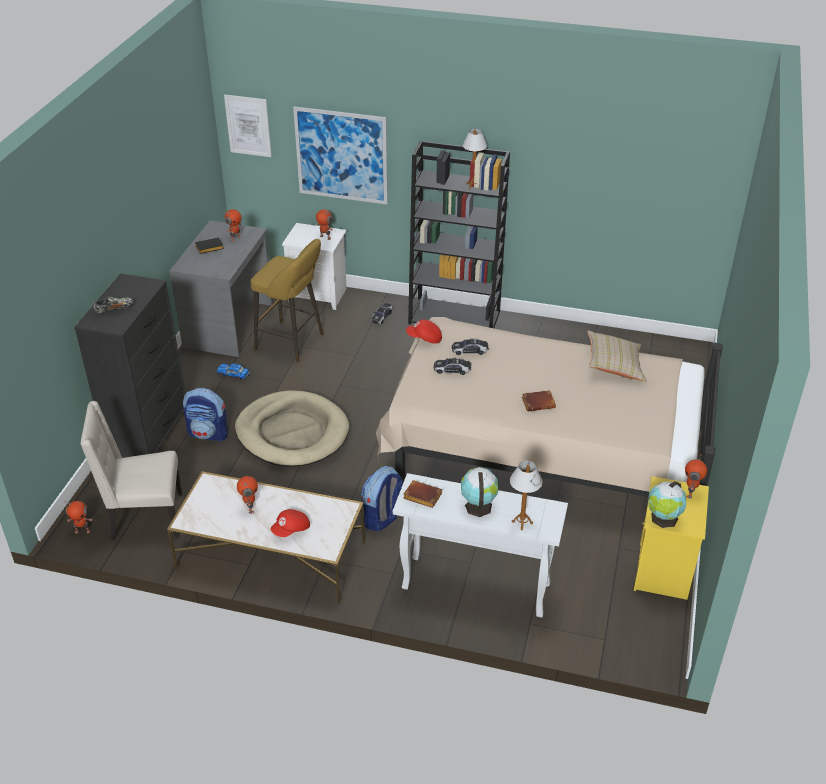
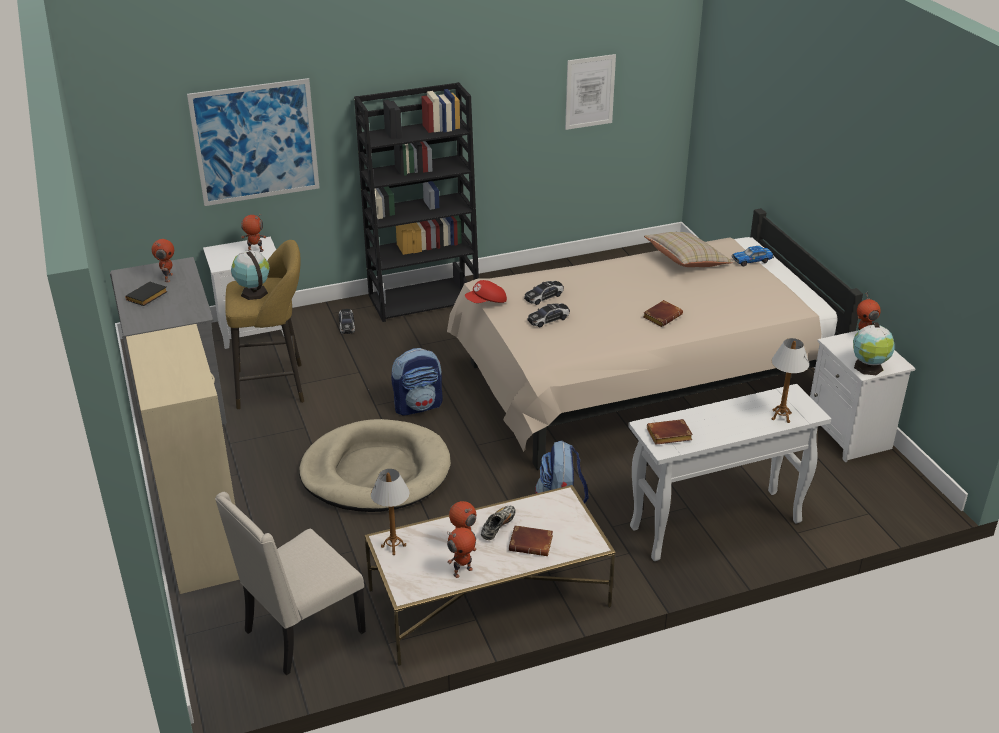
camera: 35 degrees left, 5 degrees down
toy robot [64,500,92,534] -> toy robot moved to [447,527,477,578]
black dresser [74,273,186,458] -> beige dresser [126,324,240,594]
shoe [94,296,134,313] -> shoe moved to [481,506,516,540]
backpack [183,388,228,442] -> backpack moved to [391,348,443,416]
toy car [216,364,250,380] -> toy car moved to [731,246,774,267]
picture [224,94,272,157] -> picture moved to [565,54,616,130]
red cap [271,509,310,537] -> brown book [509,525,553,556]
globe [461,467,498,517] -> globe moved to [231,250,270,300]
table lamp [463,129,487,189] -> table lamp moved to [371,469,410,555]
yellow nightstand [634,476,709,600] -> white nightstand [810,330,916,462]

